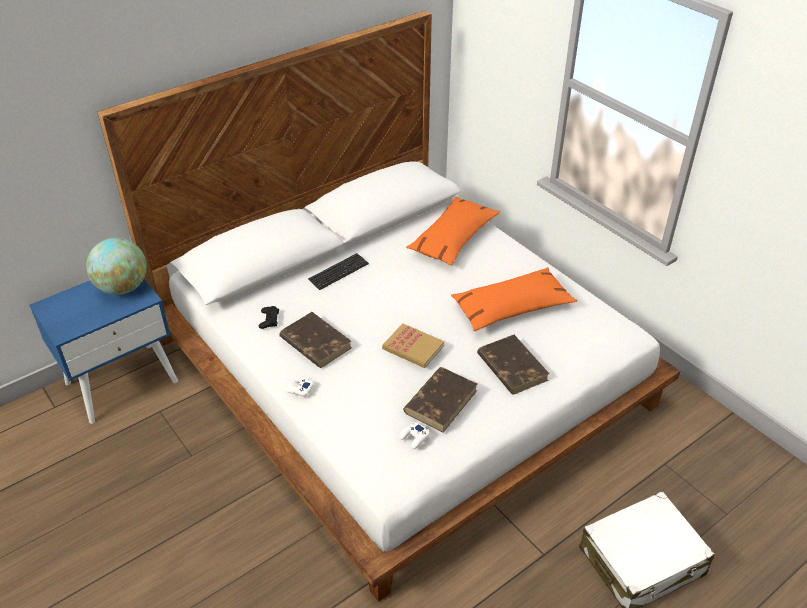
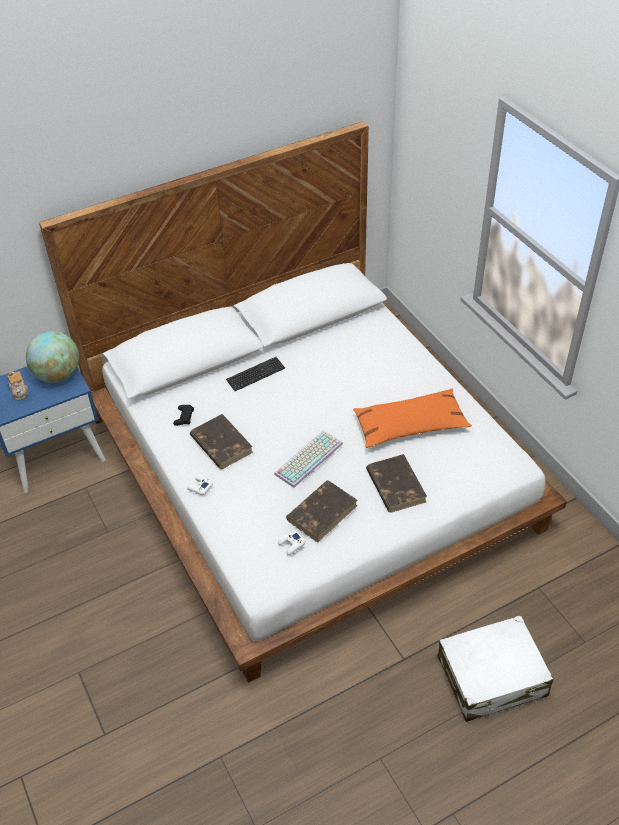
camera: 10 degrees right, 5 degrees up
book [382,323,444,368] -> keyboard [274,430,343,488]
orange pillow [406,197,500,266] -> none
none -> teapot [7,371,28,400]

